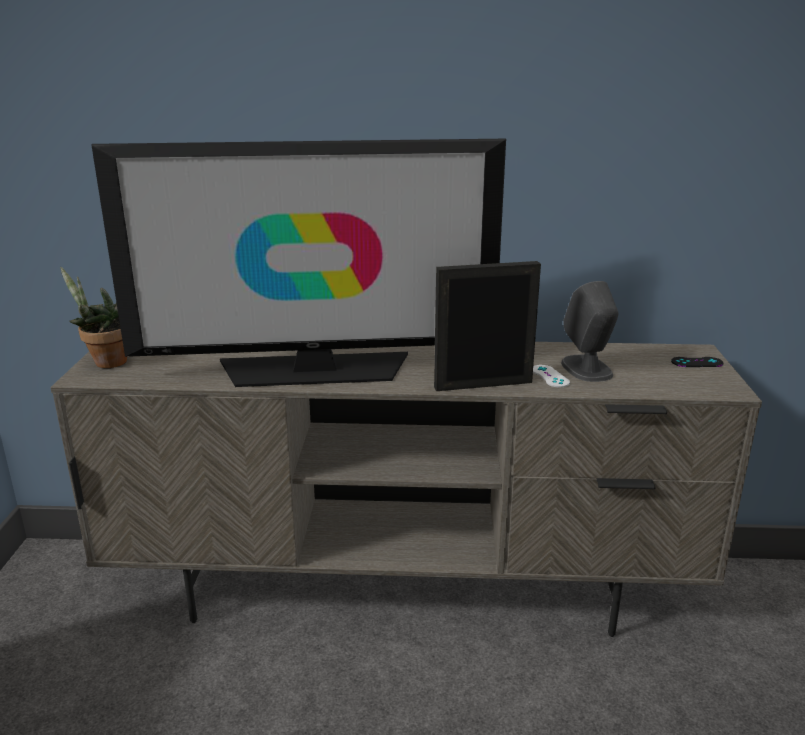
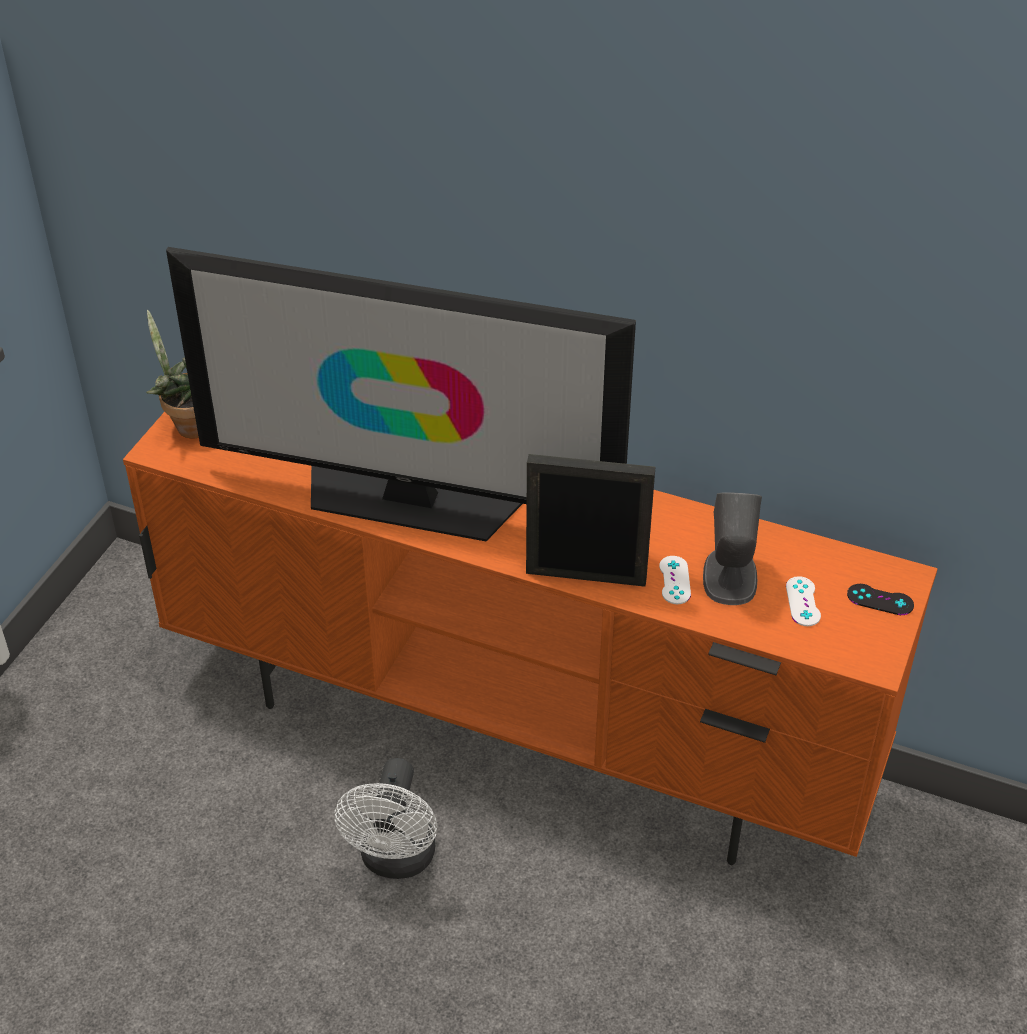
camera: 20 degrees right, 20 degrees up
beige tv stand [50,342,762,637] -> orange tv stand [123,412,937,865]
none -> white fan [334,758,437,879]
none -> white game controller [786,576,821,626]

